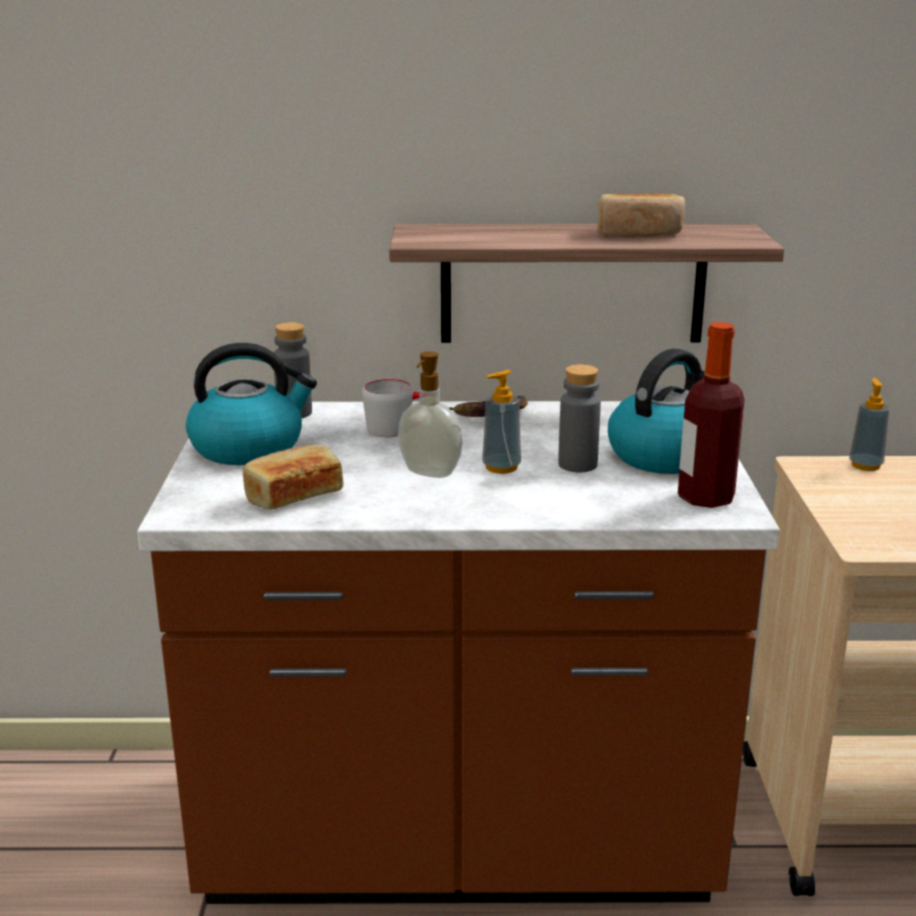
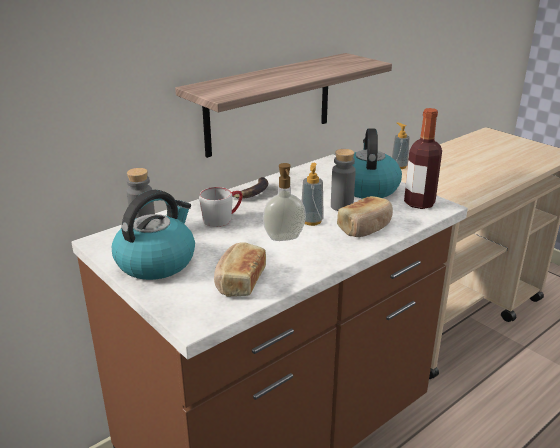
camera: 40 degrees left, 5 degrees up
bread [597,193,685,237] -> bread moved to [337,196,393,237]

